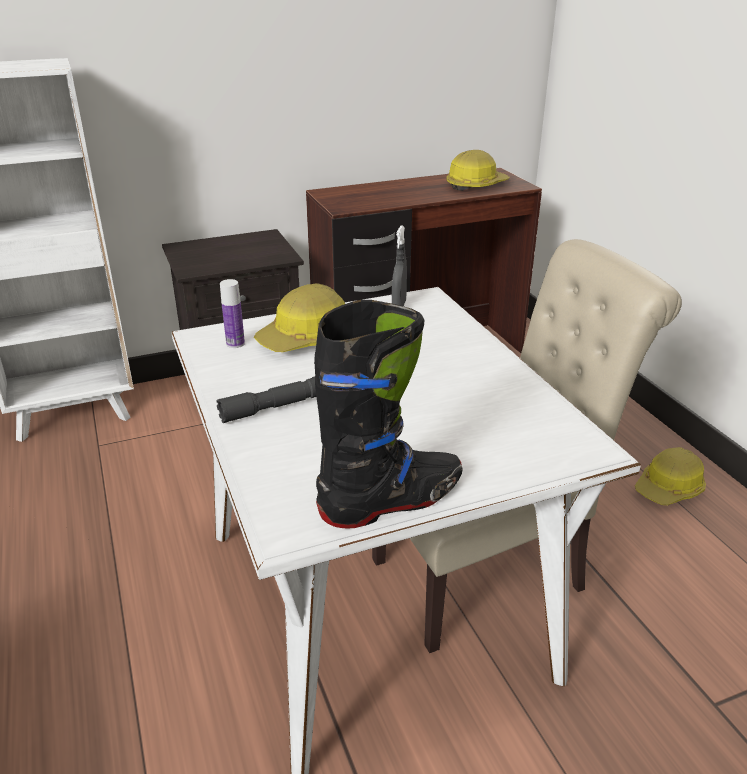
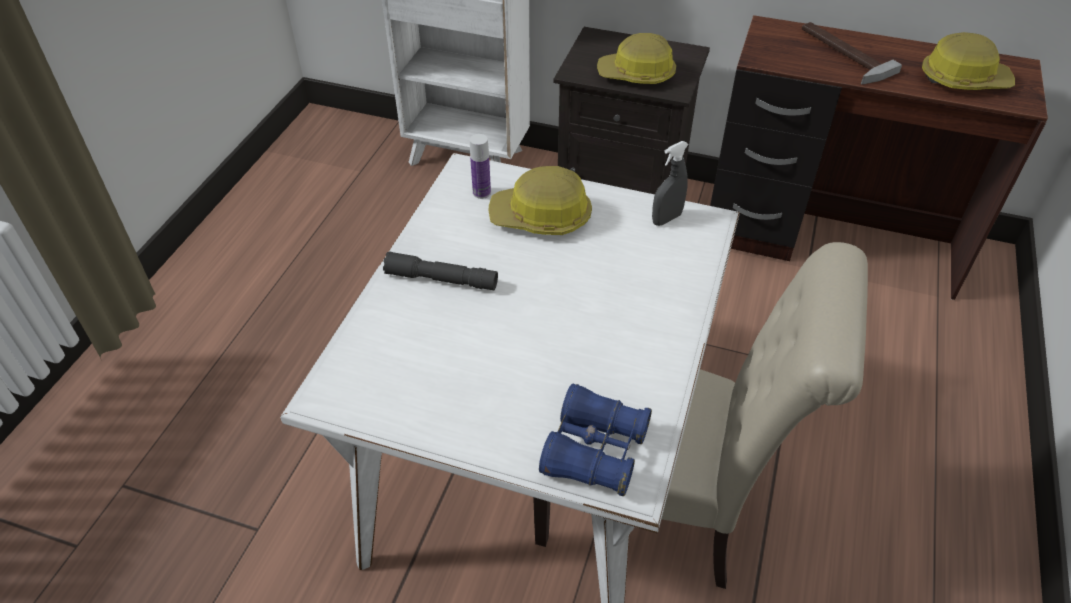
camera: 40 degrees right, 15 degrees up
black boot [314,300,463,528] -> none
hard hat [635,447,706,505] -> hard hat moved to [597,33,676,84]
none -> blue binoculars [539,384,652,496]
none -> hammer [802,22,902,85]

